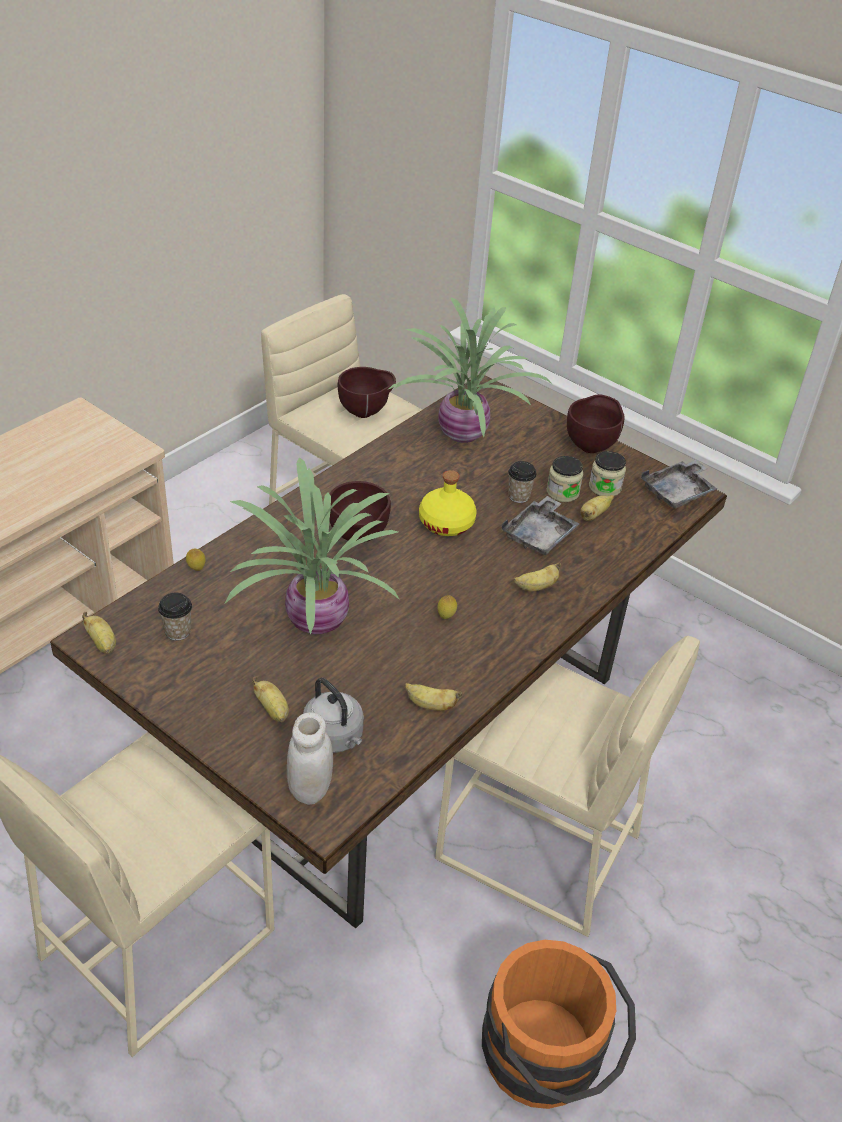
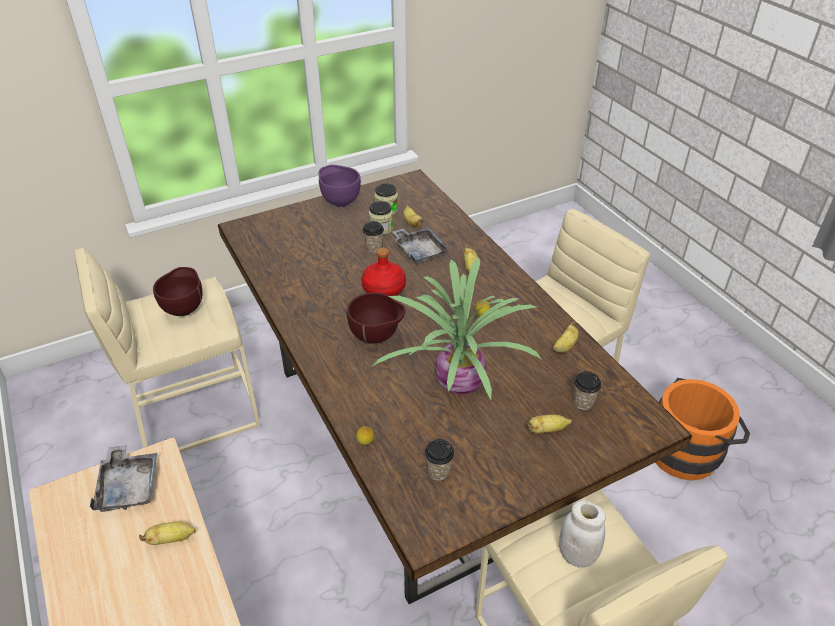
camera: 65 degrees left, 0 degrees up
banana [82,612,116,654] -> banana moved to [139,522,196,545]
white jar [287,712,333,805] -> white jar moved to [559,500,606,568]
grey kettle [303,678,364,753] -> cup [573,371,601,410]
potted plant [387,298,552,443] -> none
yellow bottle [419,470,477,536] -> red bottle [361,248,406,296]
brown bowl [567,395,624,453] -> purple bowl [319,165,361,207]
grey tray [641,460,717,509] -> grey tray moved to [90,445,157,512]

